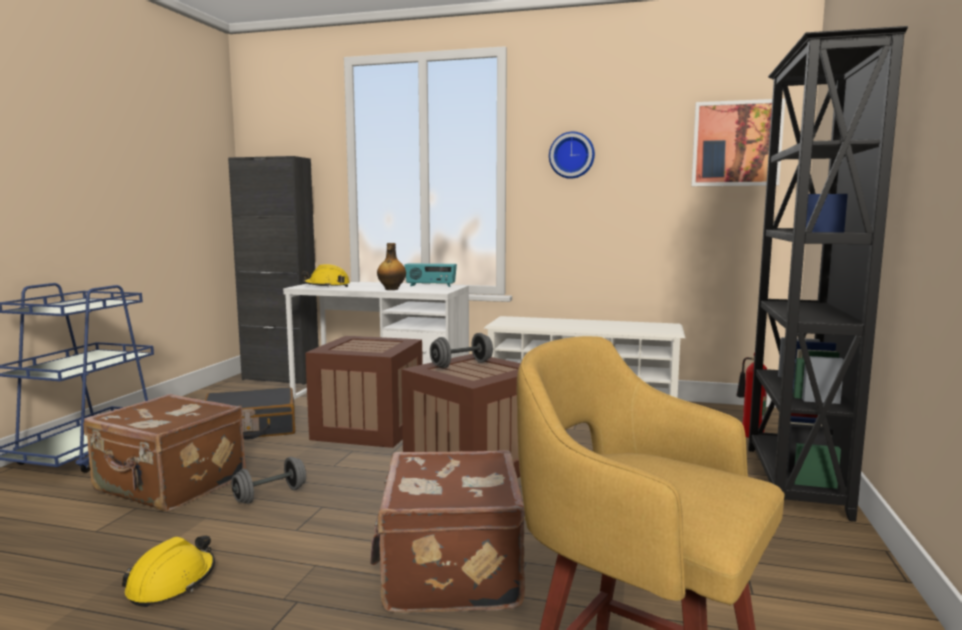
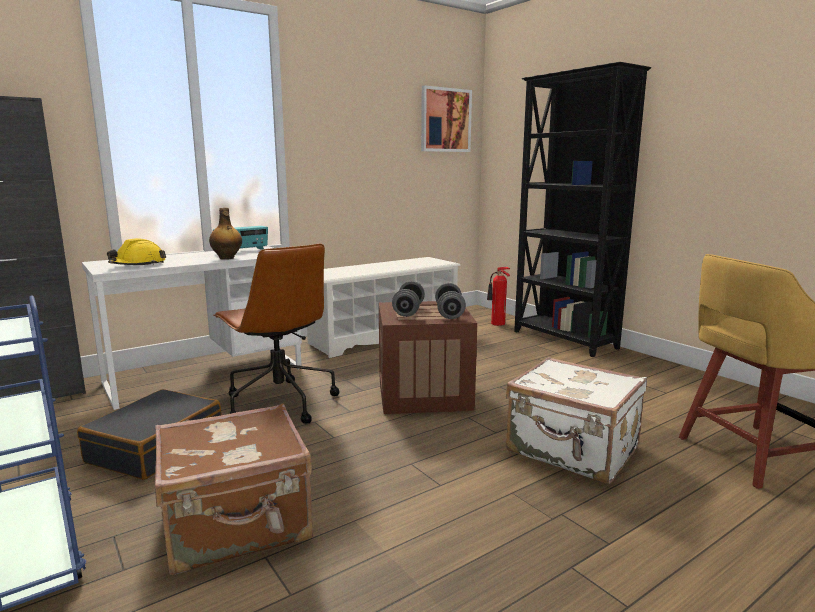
camera: 50 degrees left, 5 degrees up
yellow hard hat [122,535,215,607] -> none
grey dumbbell [231,457,306,504] -> grey dumbbell moved to [435,283,466,319]
crate [306,336,423,448] -> brown office chair [213,244,339,424]
brown suitcase [370,450,525,614] -> white suitcase [506,357,647,484]
wall clock [549,132,595,179] -> none

